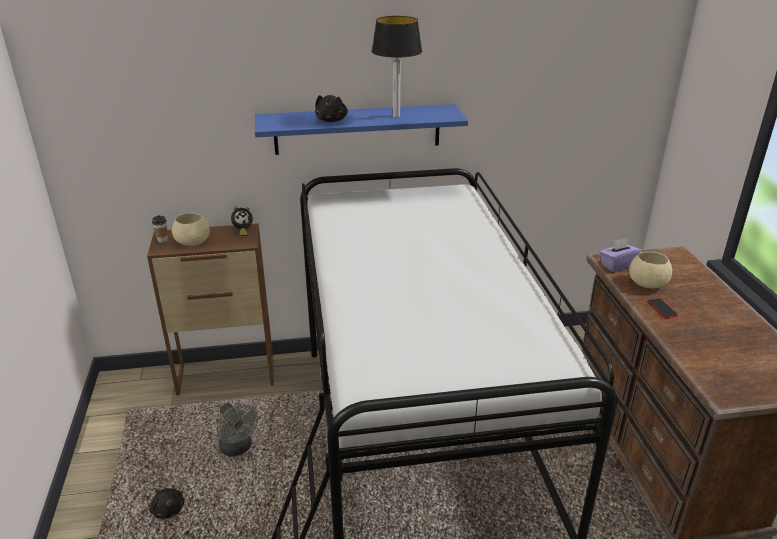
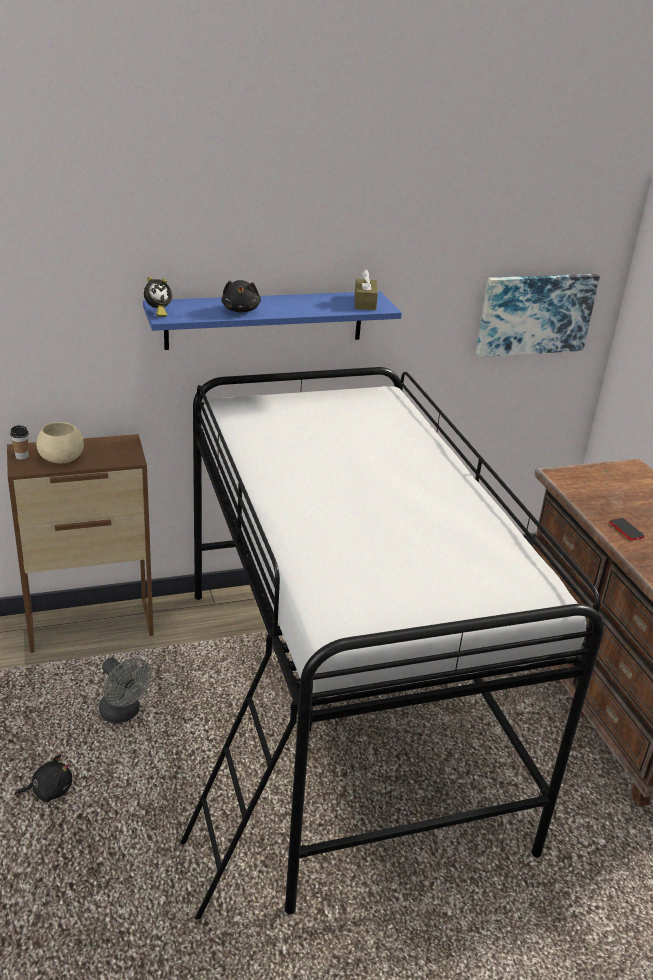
camera: 10 degrees left, 0 degrees up
black plush toy [149,488,184,519] -> black plush toy turned 60 degrees counterclockwise [15,755,72,802]
alarm clock [231,206,253,236] -> alarm clock moved to [144,277,172,317]
table lamp [372,16,422,117] -> none
purple tissue box [599,238,642,272] -> none
beige bowl [629,251,672,289] -> none
none -> brown tissue box [355,269,378,310]
none -> picture [476,274,600,357]

